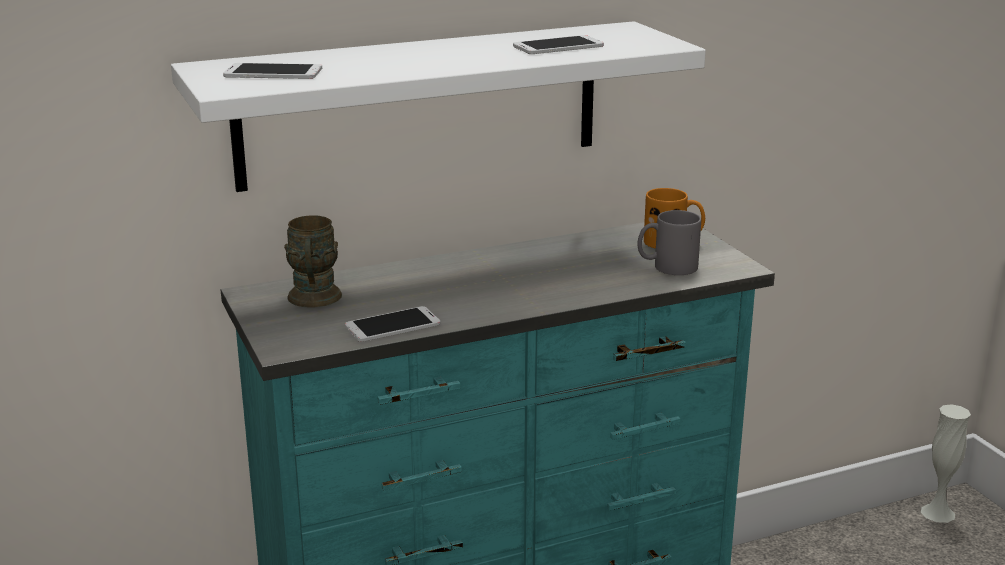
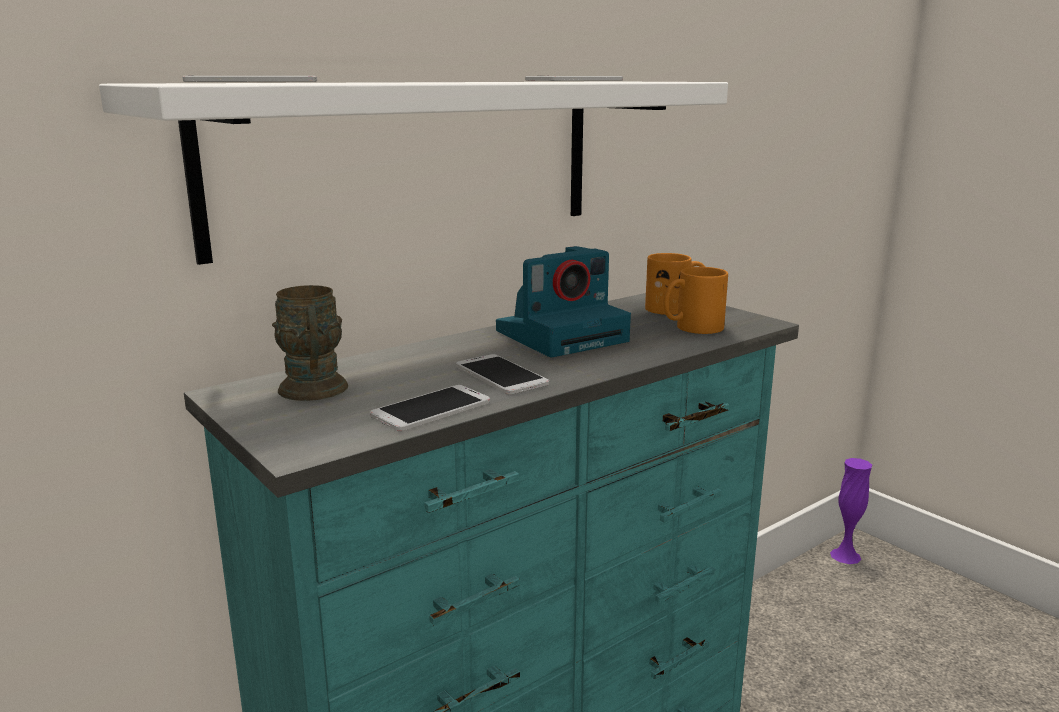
camera: 15 degrees left, 5 degrees down
grey mug [637,210,701,275] -> orange mug [664,267,728,334]
white vase [921,404,971,523] -> purple vase [830,458,872,564]
none -> phone [456,354,549,395]
none -> camera [496,246,631,357]

